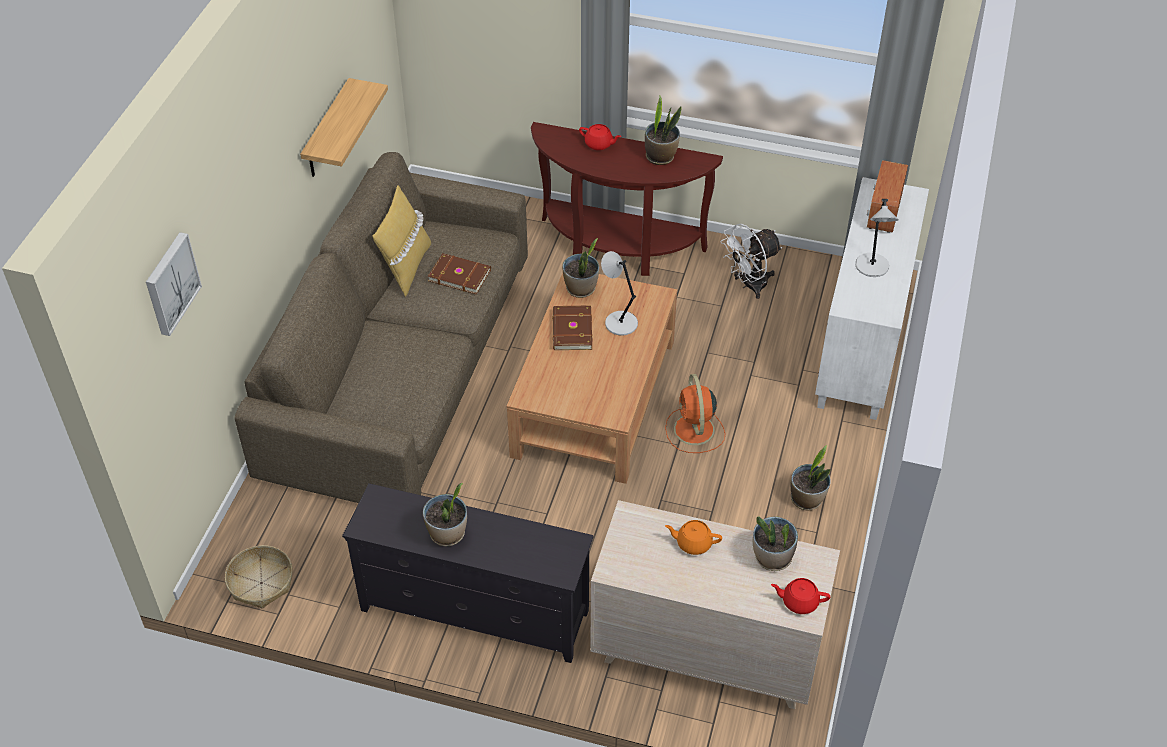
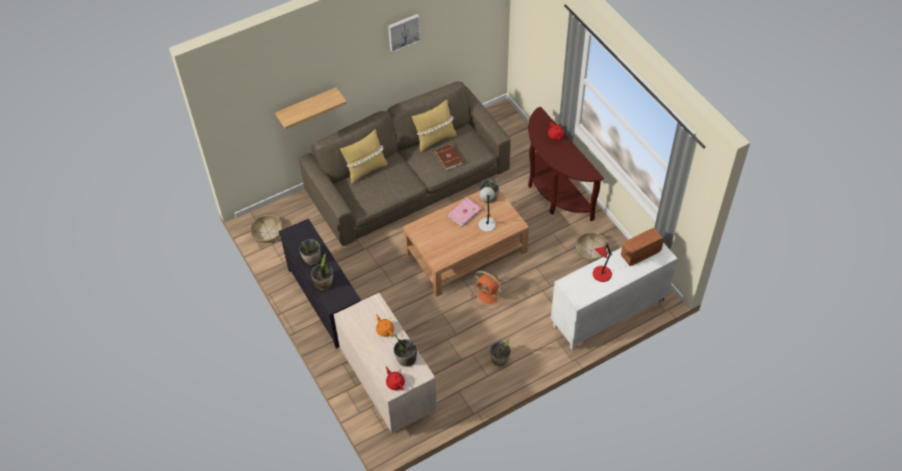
camera: 45 degrees right, 5 degrees up
picture [146,232,202,336] -> picture moved to [388,14,421,53]
shelf [300,78,388,177] -> shelf moved to [275,87,347,129]
brown book [553,305,592,350] -> pink book [447,198,482,228]
potted plant [645,96,682,165] -> potted plant moved to [311,253,333,290]
orange fan [665,374,725,453] -> orange fan turned 90 degrees counterclockwise [472,271,506,310]
white fan [721,224,782,299] -> basket [576,232,608,262]
grey table lamp [855,199,899,277] -> red table lamp [593,243,612,282]
none -> yellow pillow [340,129,388,185]

